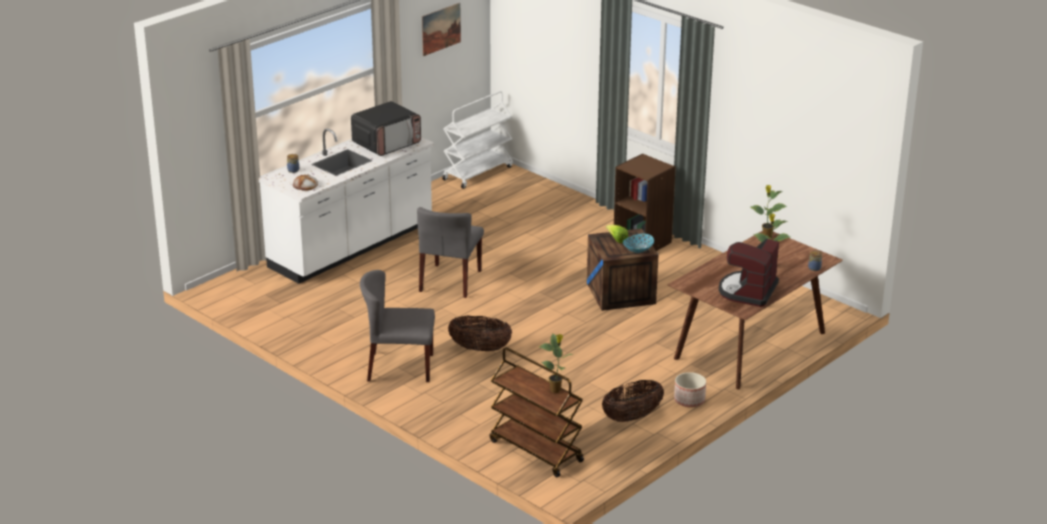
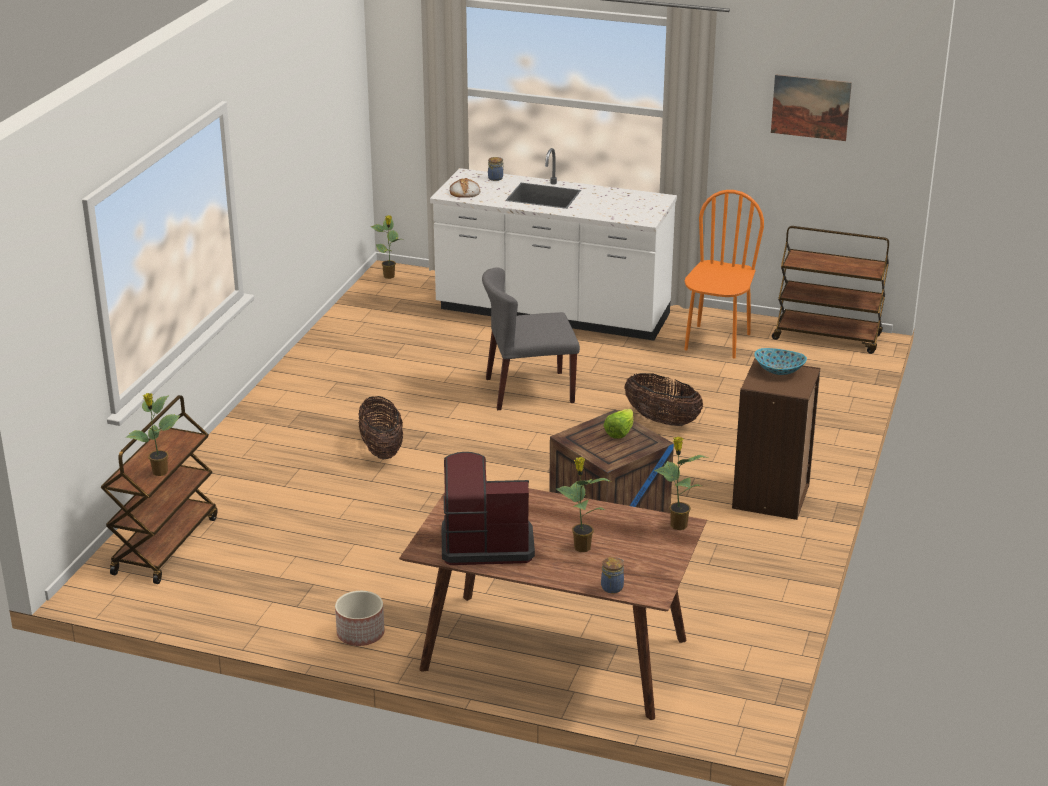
camera: 65 degrees right, 0 degrees up
microwave [351,101,421,156] -> none
grey chair [360,270,435,382] -> none
white cart [442,91,513,189] -> brown cart [772,226,889,354]
basket [602,380,664,422] -> basket moved to [624,373,703,426]
bowl [623,234,654,253] -> bowl moved to [754,348,807,375]
none -> potted plant [371,215,403,279]
none -> orange chair [684,190,764,358]

